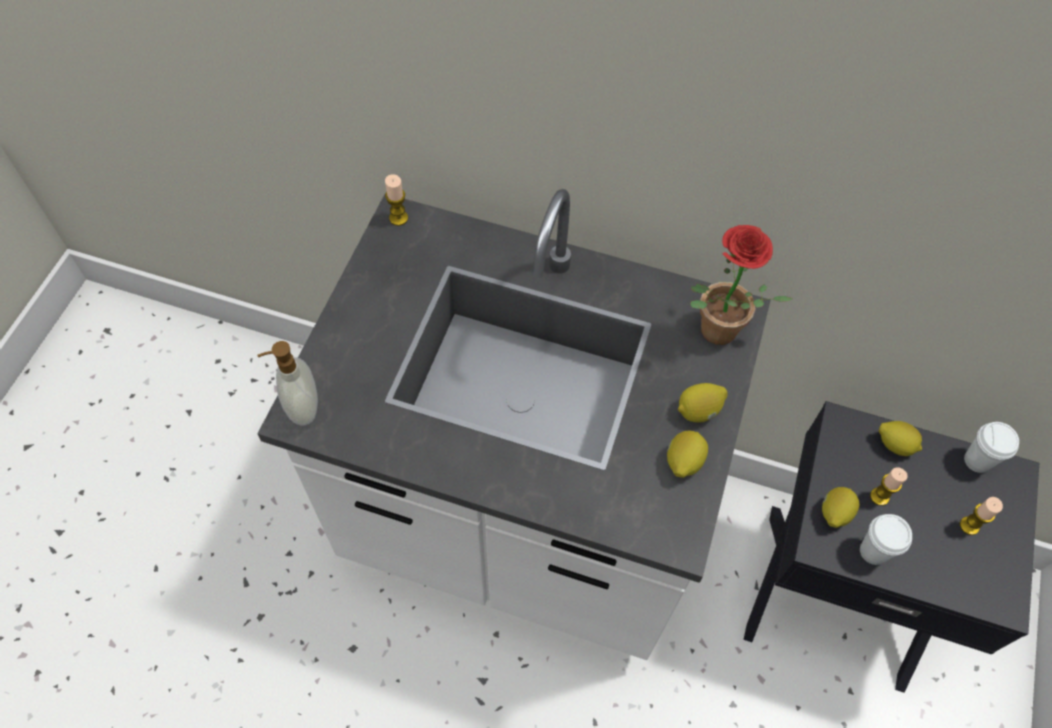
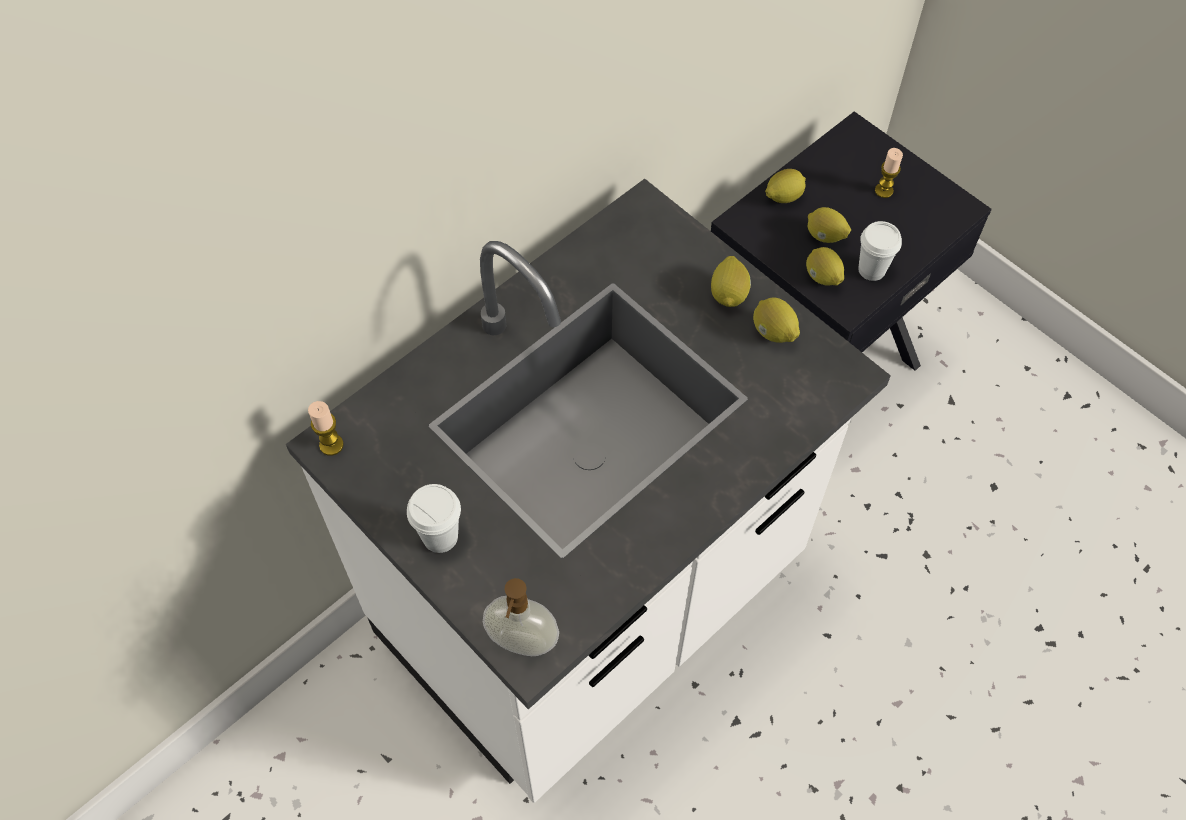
camera: 60 degrees left, 0 degrees up
potted plant [690,225,793,345] -> none
candle [870,467,908,506] -> lemon [808,207,851,243]
white cup [964,422,1019,473] -> white cup moved to [407,484,461,553]

